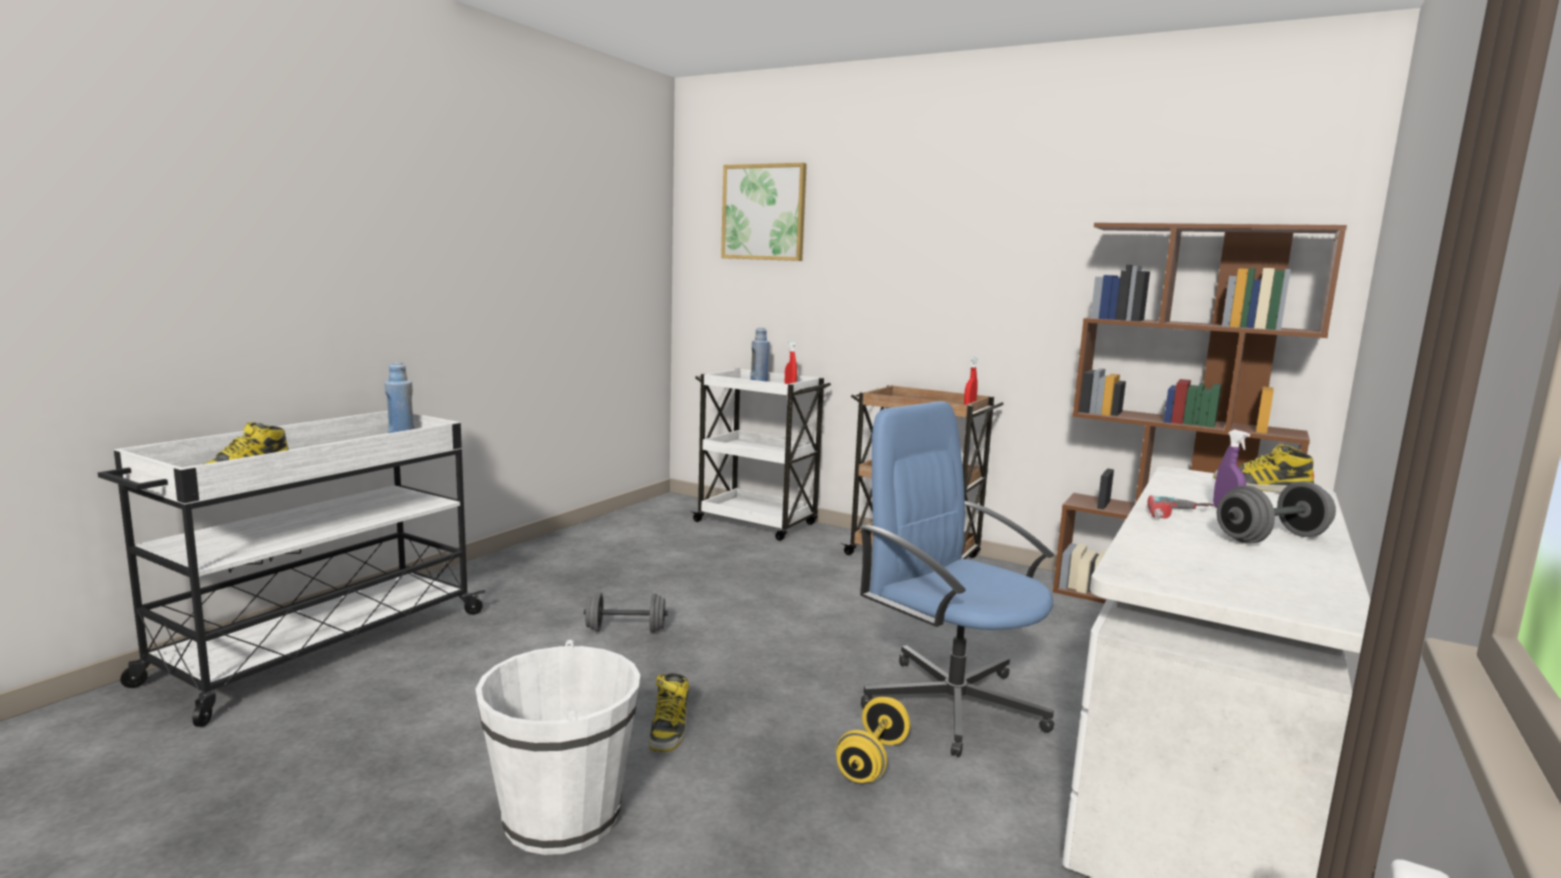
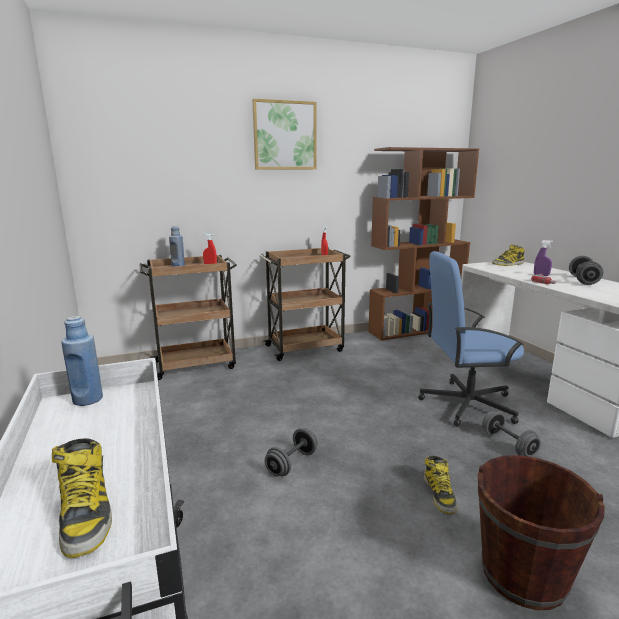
camera: 50 degrees left, 5 degrees up
white bucket [476,640,640,855] -> brown bucket [478,455,605,610]
boot [648,673,689,752] -> boot turned 45 degrees clockwise [424,456,457,514]
white cart [690,368,831,541] -> brown cart [140,255,237,380]
picture [721,163,807,261] -> picture moved to [252,99,317,170]
yellow dumbbell [836,697,910,783] -> grey dumbbell [482,411,541,457]

